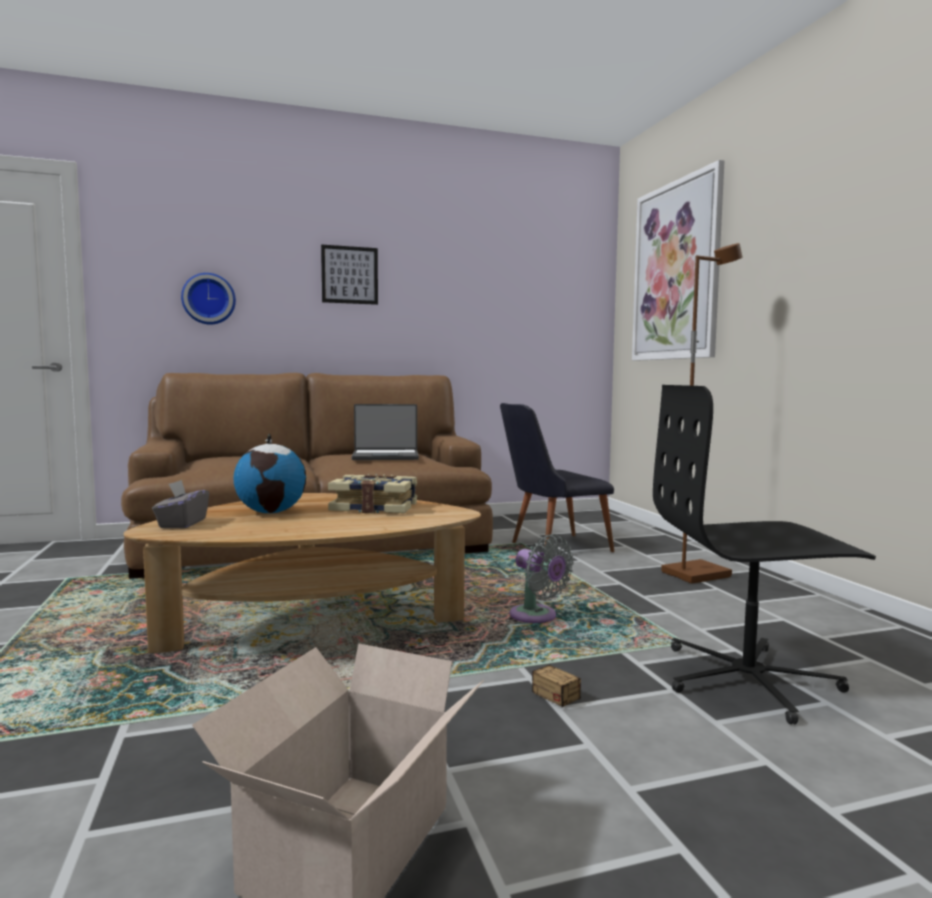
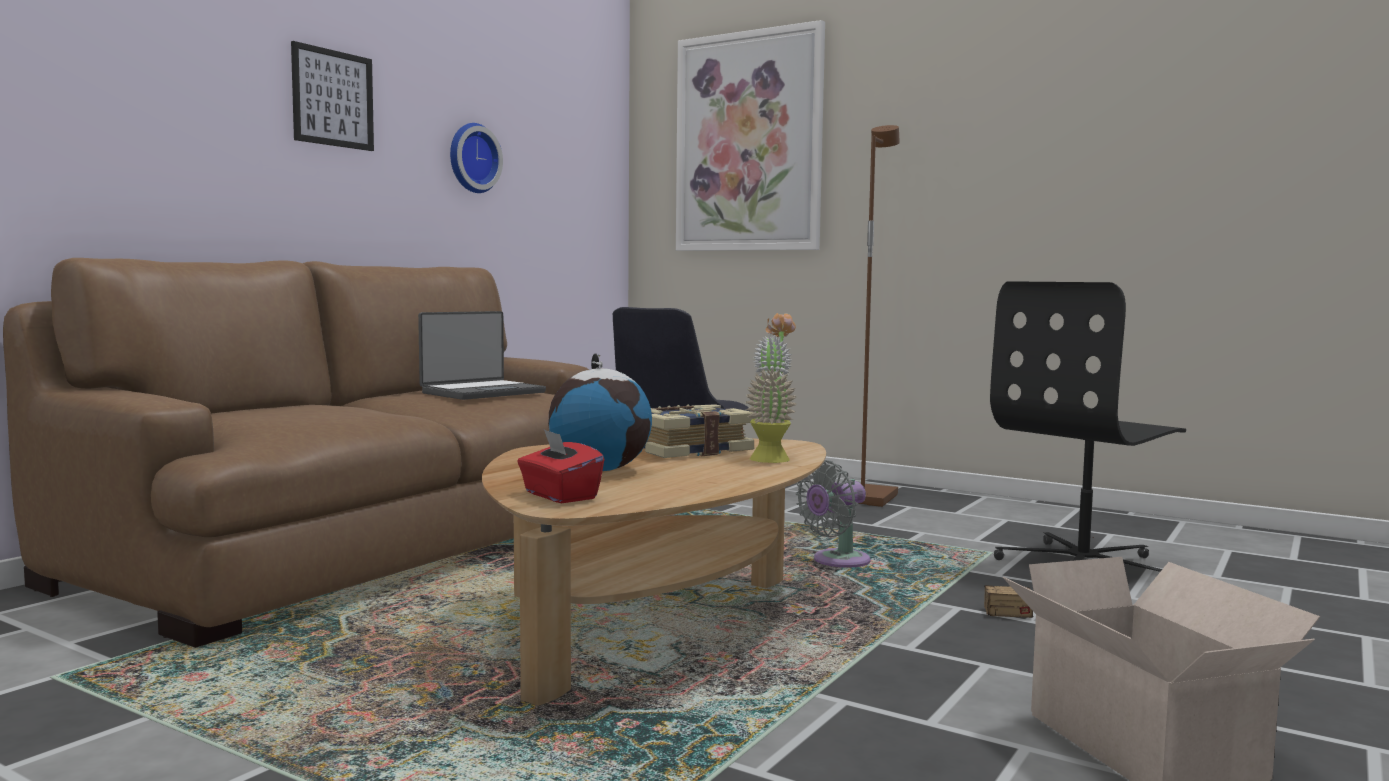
camera: 40 degrees left, 0 degrees up
grey tissue box [152,480,209,528] -> red tissue box [517,429,604,503]
wall clock [181,273,236,325] -> wall clock moved to [450,123,503,193]
grey fan [510,534,574,623] -> grey fan turned 135 degrees clockwise [796,460,871,567]
none -> potted plant [745,313,797,463]

